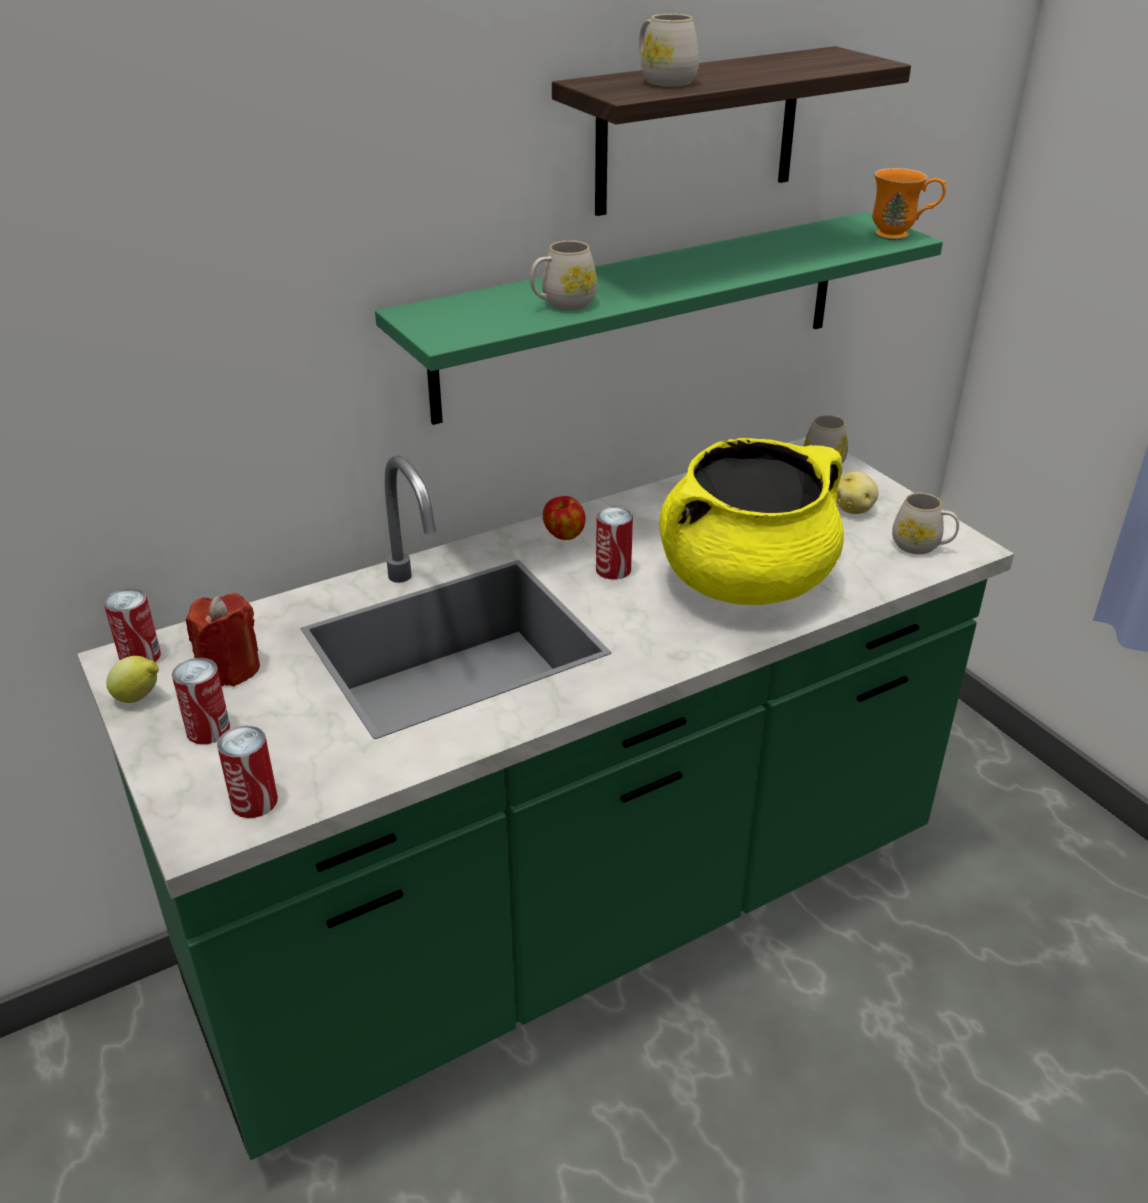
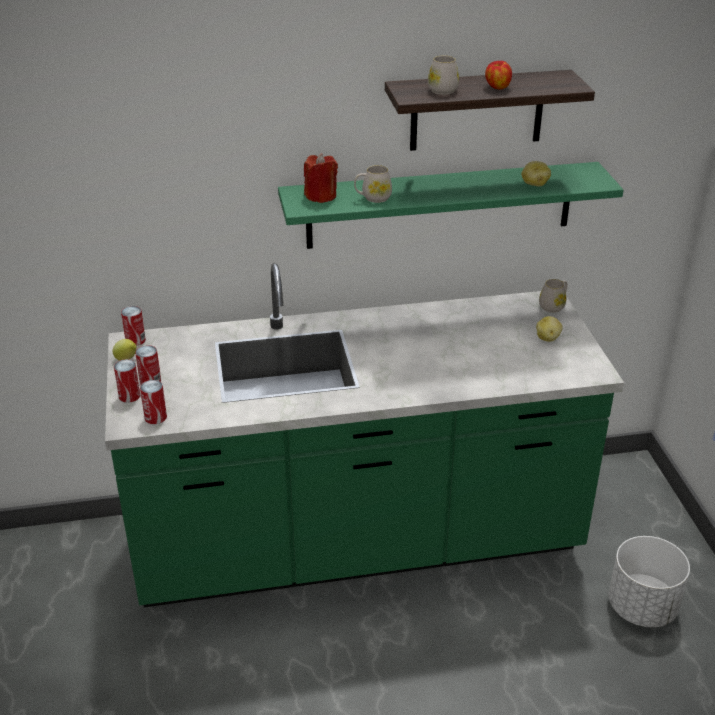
camera: 20 degrees right, 0 degrees up
red candle [186,593,260,686] -> red candle moved to [304,153,338,203]
apple [543,496,585,540] -> apple moved to [485,61,512,90]
can [596,507,633,580] -> can moved to [114,359,141,403]
yellow cooking pot [659,438,844,605] -> none
orange mug [873,168,946,240] -> none
white mug [892,493,959,554] -> none
none -> potato [521,161,551,186]
none -> white planter [609,536,690,627]

